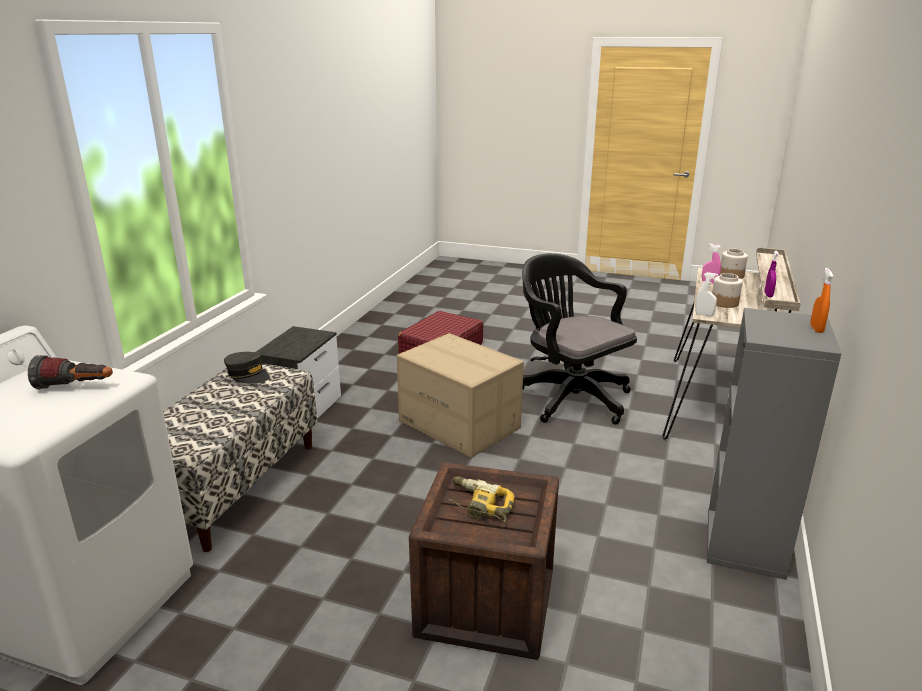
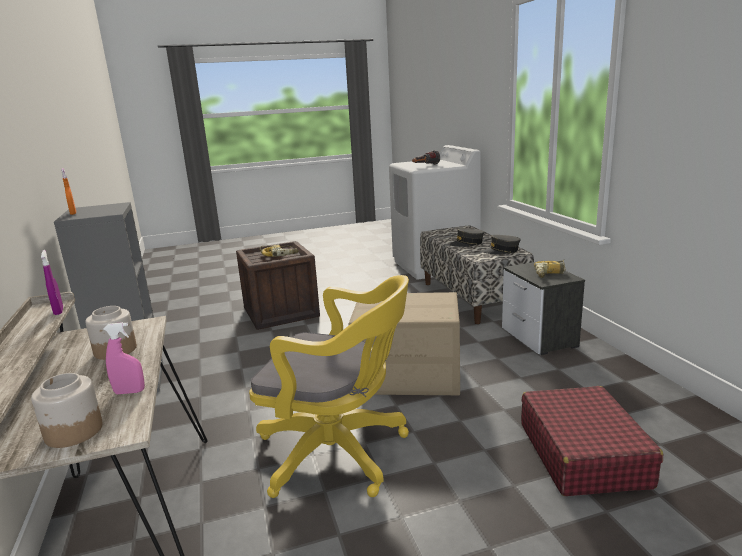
camera: 145 degrees right, 5 degrees down
black office chair [522,253,637,425] -> yellow office chair [249,275,409,498]
white spray bottle [695,272,718,316] -> none
none -> grey cap [450,228,484,247]
none -> power drill [534,260,566,278]

